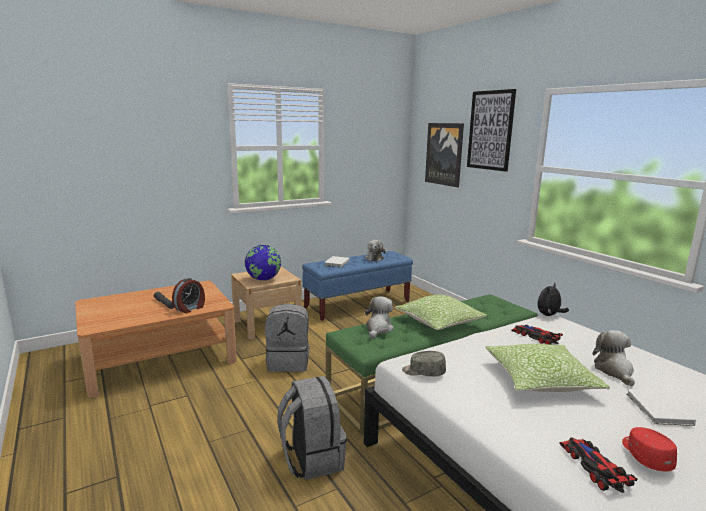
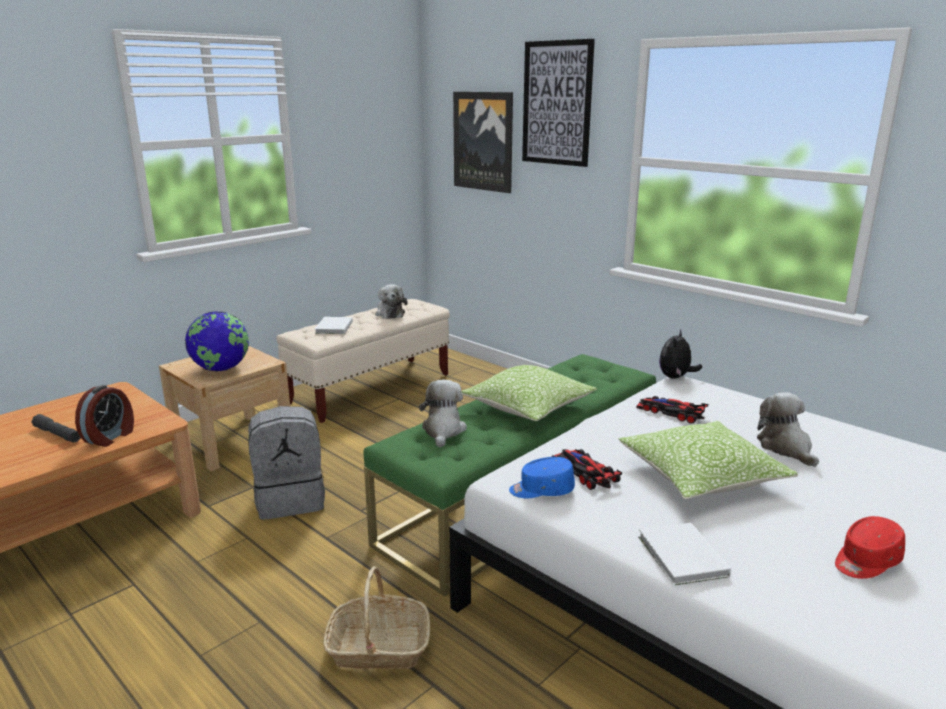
camera: 15 degrees left, 5 degrees up
grey backpack [277,376,347,480] -> basket [324,566,430,669]
blue bench [302,251,413,321] -> beige bench [276,299,450,423]
grey cap [402,351,446,377] -> blue cap [509,457,575,498]
toy car [559,438,637,493] -> toy car moved to [552,449,622,490]
red cap [622,427,677,472] -> red cap turned 105 degrees counterclockwise [835,516,905,579]
white book [626,389,696,426] -> white book moved to [638,523,731,586]

